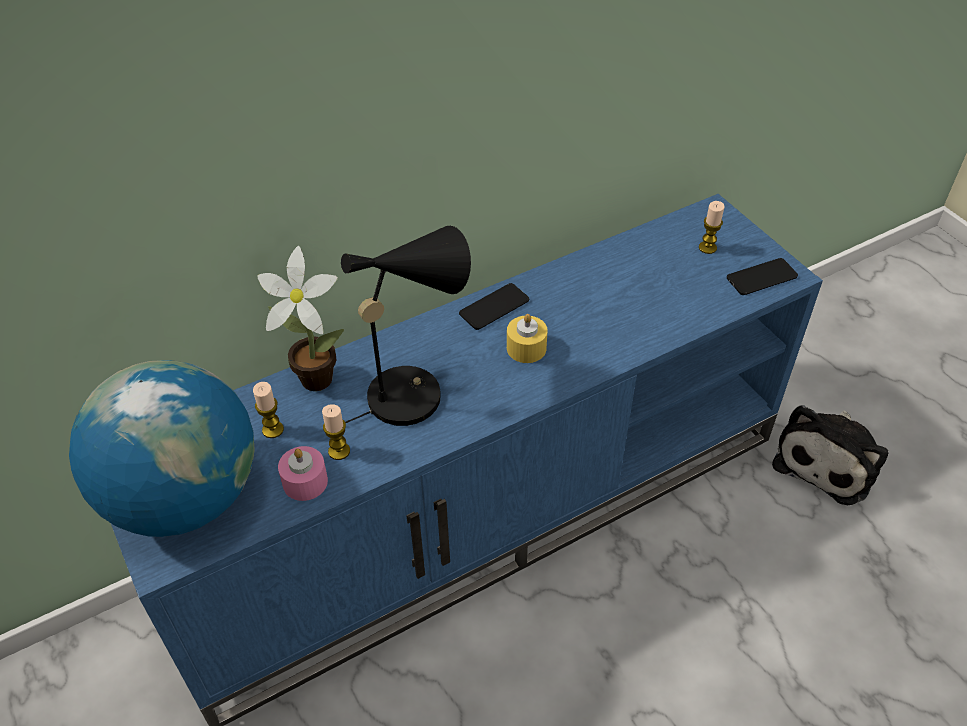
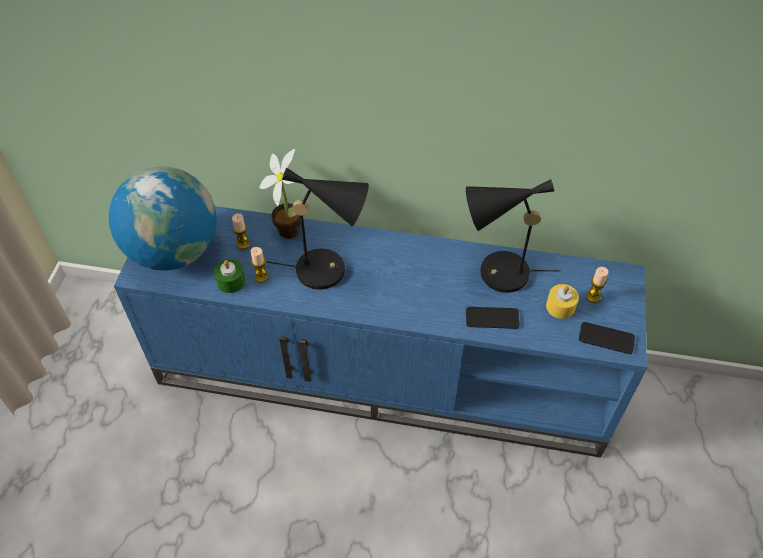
camera: 40 degrees right, 5 degrees up
pink candle [278,446,328,501] -> green candle [214,259,245,293]
phone [459,283,529,330] -> phone moved to [466,307,519,329]
yellow candle [507,314,548,363] -> yellow candle moved to [546,284,579,319]
plush toy [772,405,888,505] -> none
none -> black table lamp [466,179,560,293]

